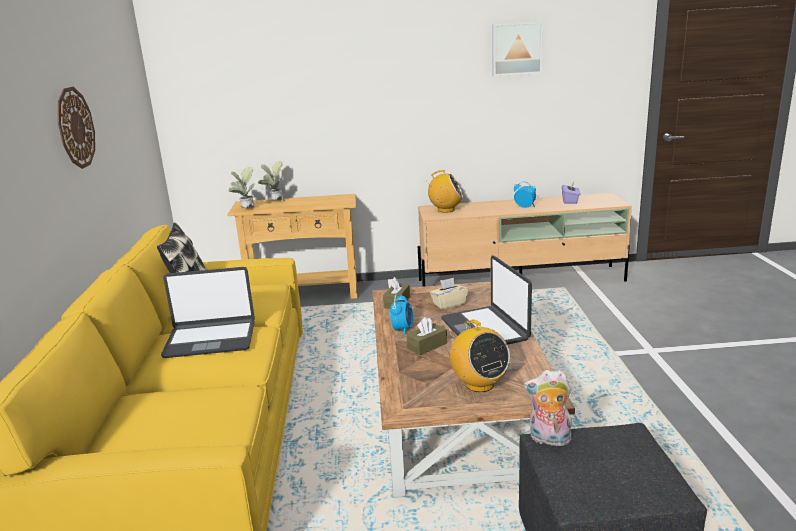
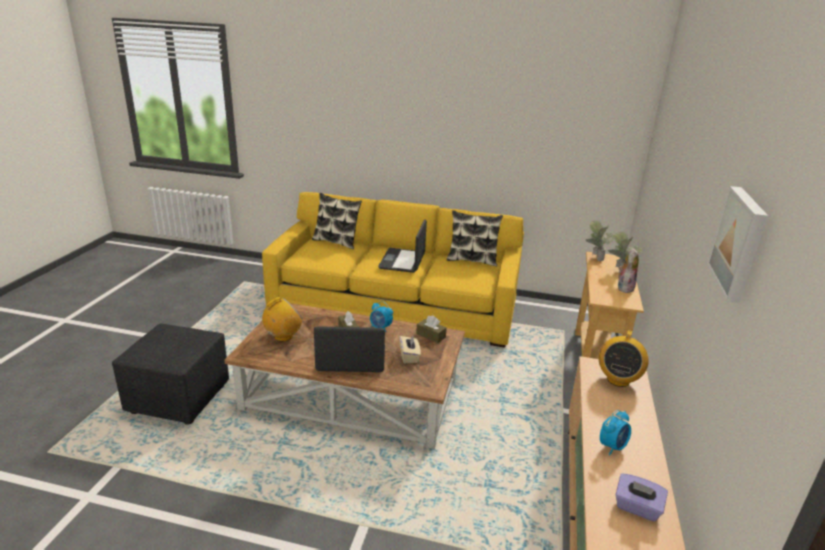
camera: 105 degrees right, 5 degrees up
wall clock [58,87,95,169] -> none
radio [449,320,510,392] -> radio turned 150 degrees clockwise [262,297,303,341]
plush toy [524,370,572,446] -> plush toy moved to [618,248,639,293]
none -> pillow [312,193,362,249]

